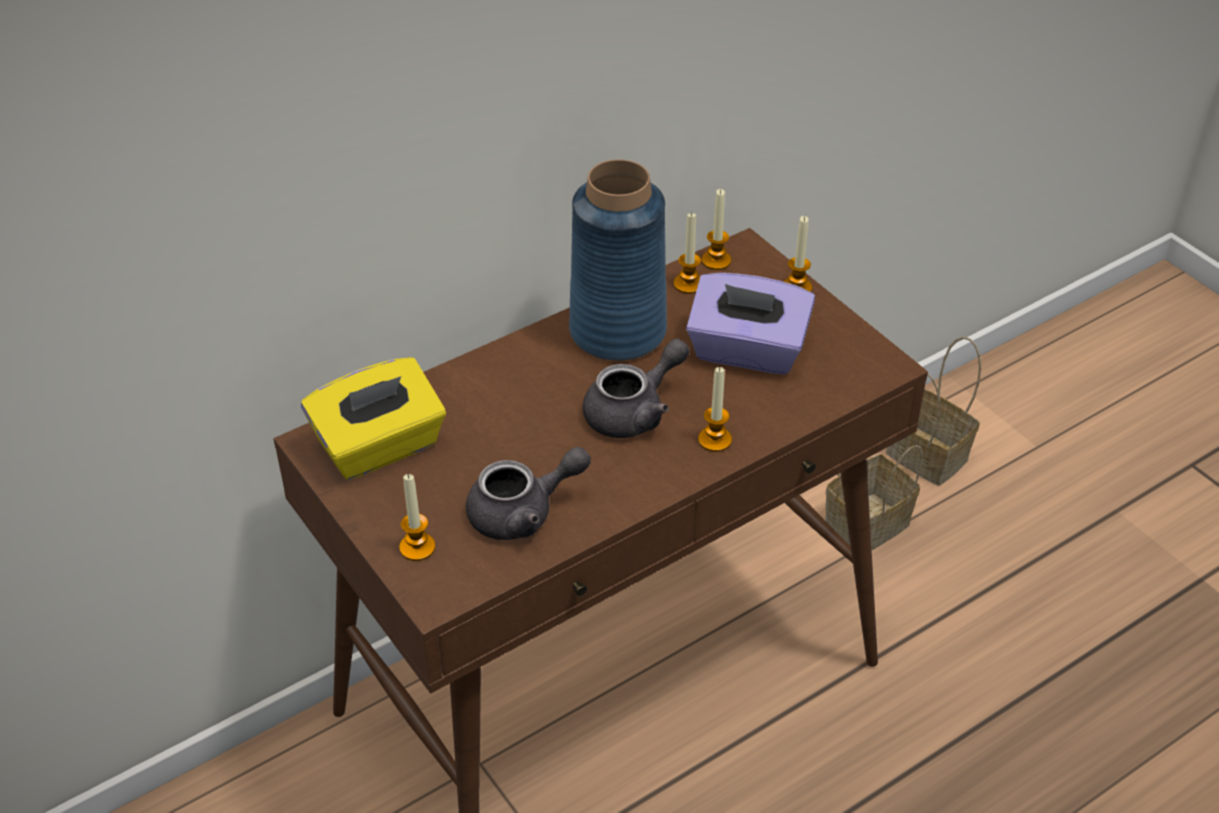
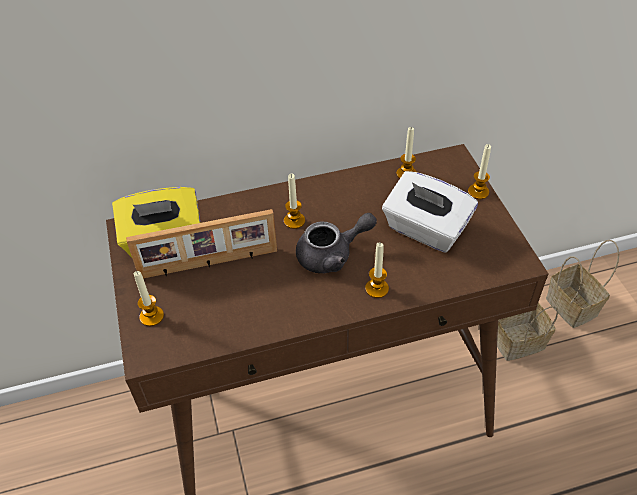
camera: 20 degrees right, 5 degrees up
grey teapot [466,447,591,540] -> none
blue vase [569,159,667,361] -> none
purple tissue box [686,273,815,375] -> white tissue box [382,171,478,253]
candle [702,189,731,270] -> candle moved to [284,174,305,229]
none -> picture frame [126,209,277,278]

